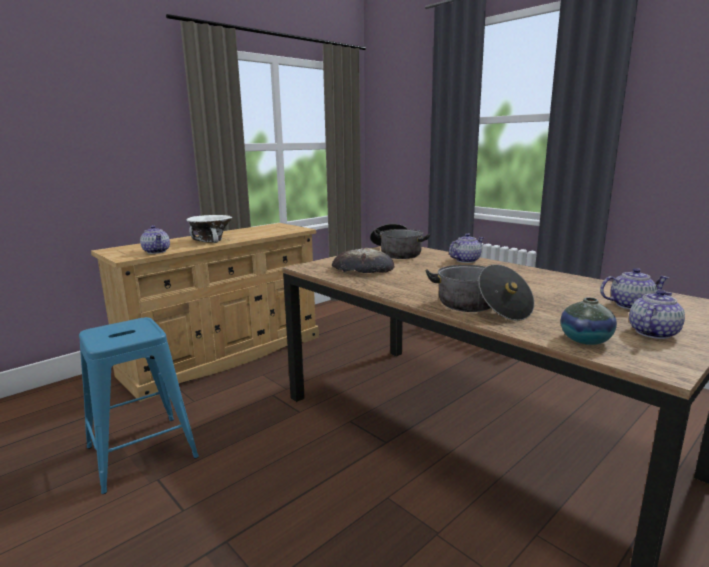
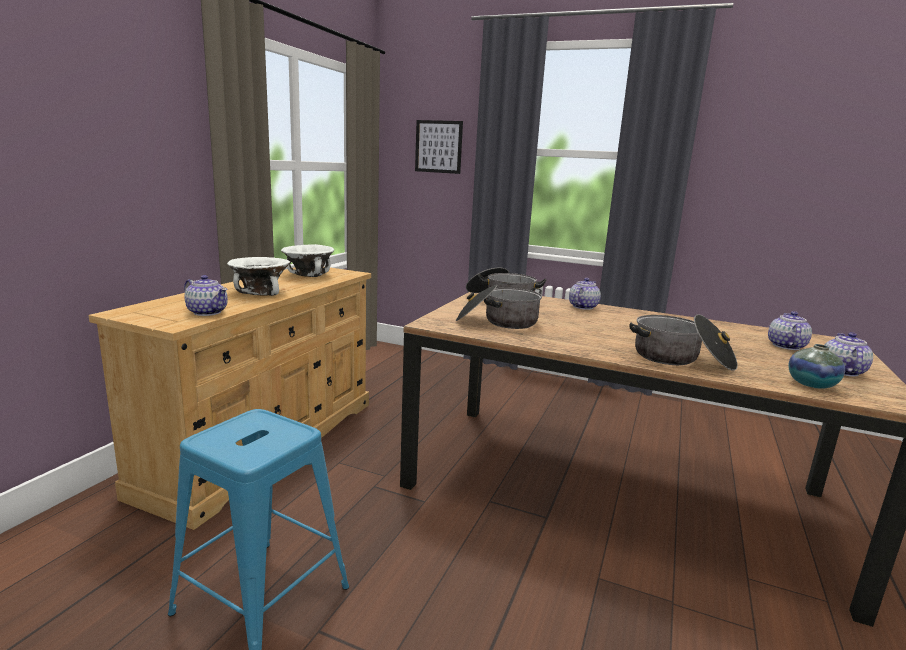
camera: 25 degrees left, 0 degrees up
bread [332,248,394,273] -> cooking pot [456,285,542,329]
teapot [600,268,669,309] -> teapot turned 45 degrees counterclockwise [768,311,812,350]
none -> white bowl [281,244,334,277]
none -> picture [415,120,463,174]

